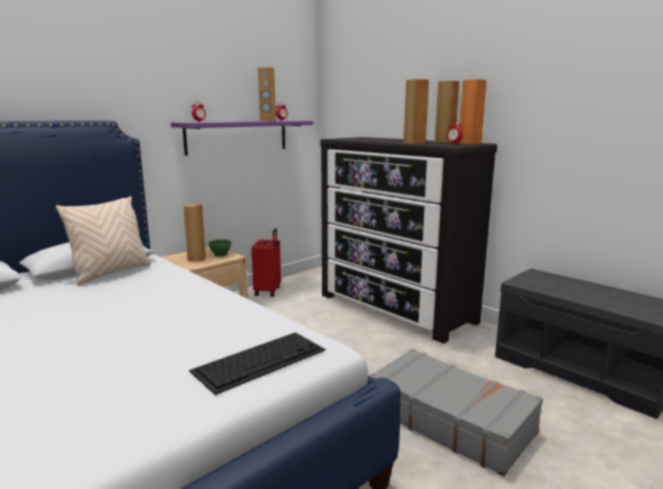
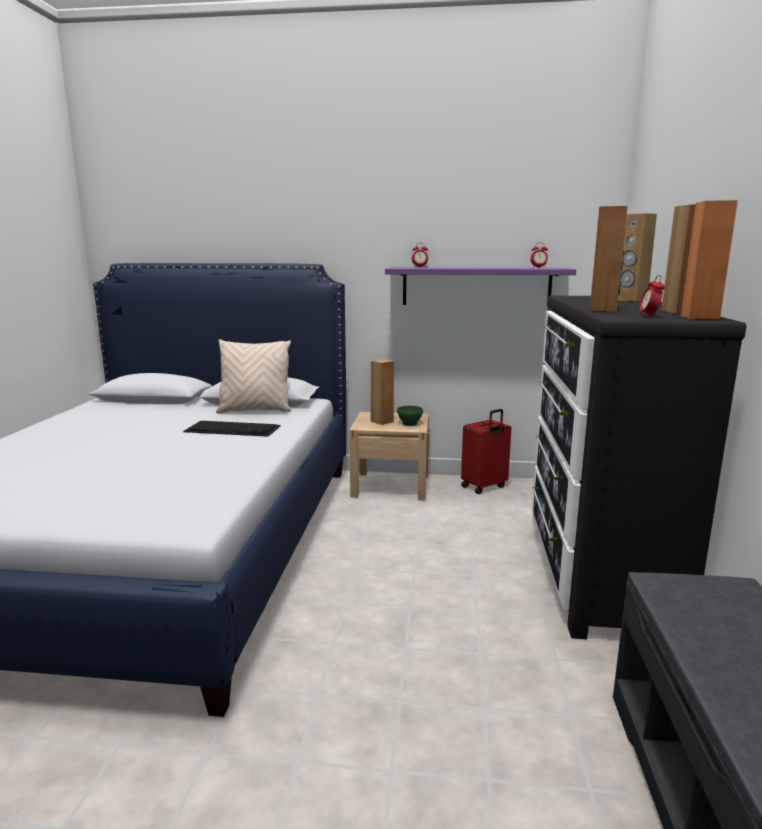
camera: 50 degrees right, 0 degrees up
keyboard [189,332,326,395] -> keyboard moved to [183,421,281,437]
brown speaker [258,67,276,121] -> brown speaker moved to [618,213,657,301]
grey suitcase [369,349,543,476] -> none

